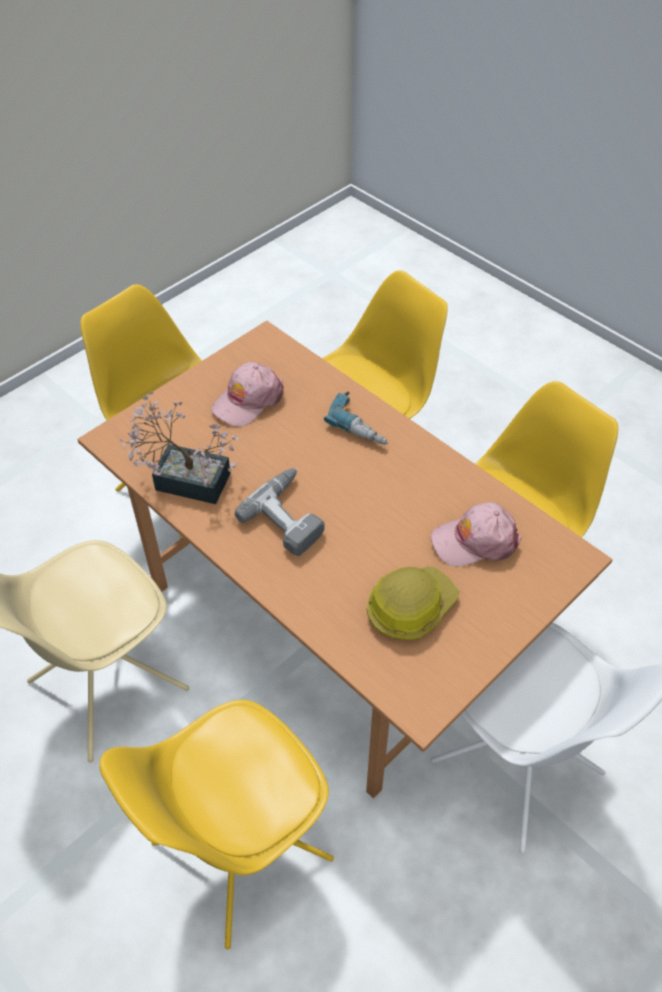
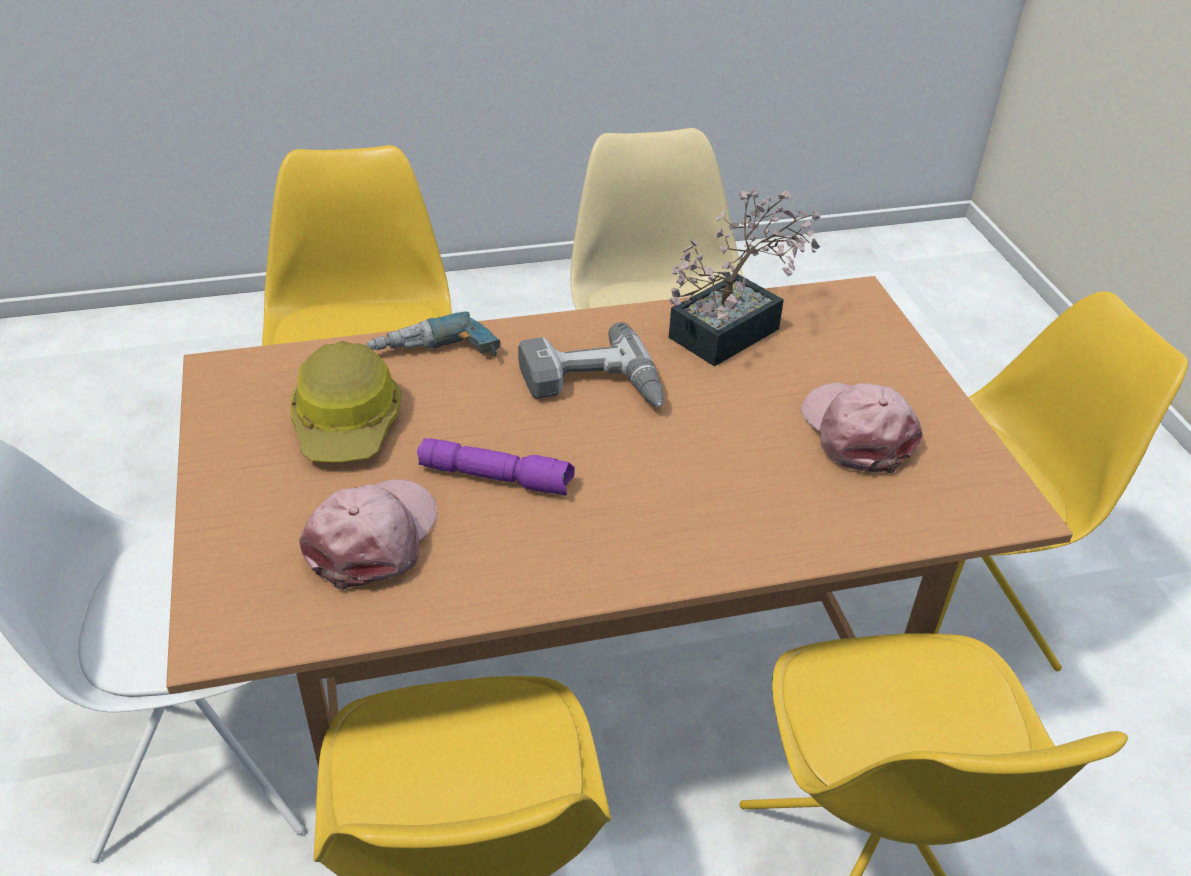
camera: 120 degrees right, 10 degrees down
power drill [324,391,388,445] -> power drill moved to [366,312,501,356]
none -> purple flashlight [417,438,575,495]

